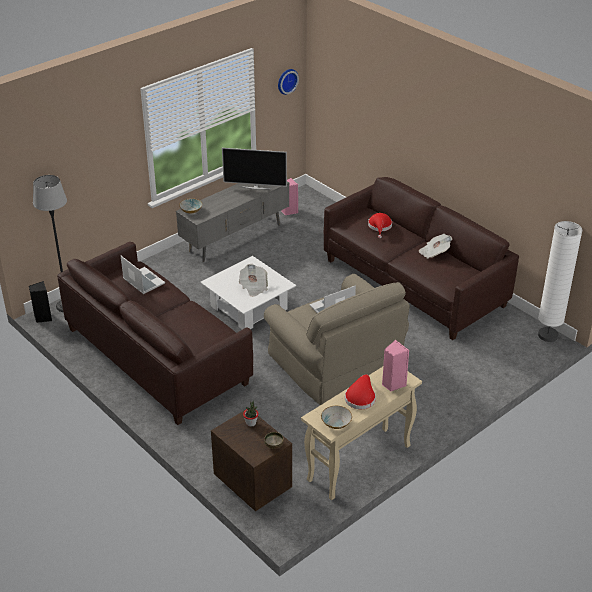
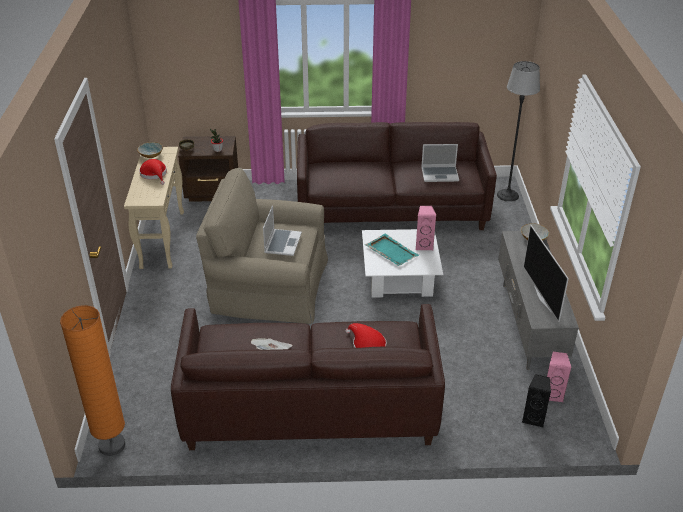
camera: 130 degrees right, 0 degrees up
black speaker [29,281,52,323] -> black speaker moved to [522,374,551,428]
television [222,148,287,189] -> television turned 60 degrees counterclockwise [523,225,569,322]
newspaper [239,264,268,297] -> turquoise tray [365,234,419,266]
wall clock [278,69,299,95] -> none
pink speaker [382,340,410,392] -> pink speaker moved to [416,206,437,250]
white floor lamp [538,221,582,342] -> orange floor lamp [60,305,125,456]

